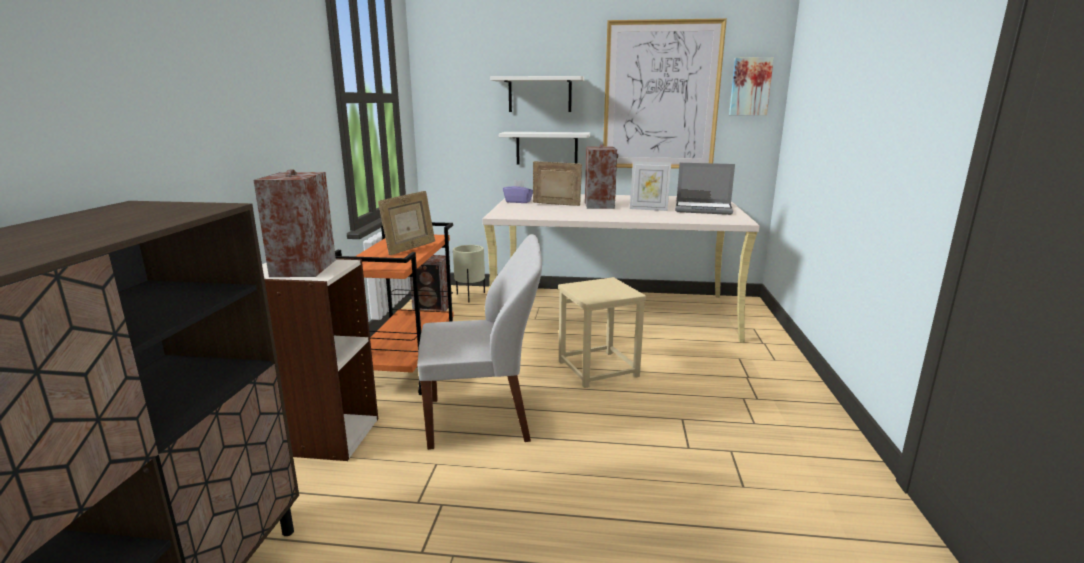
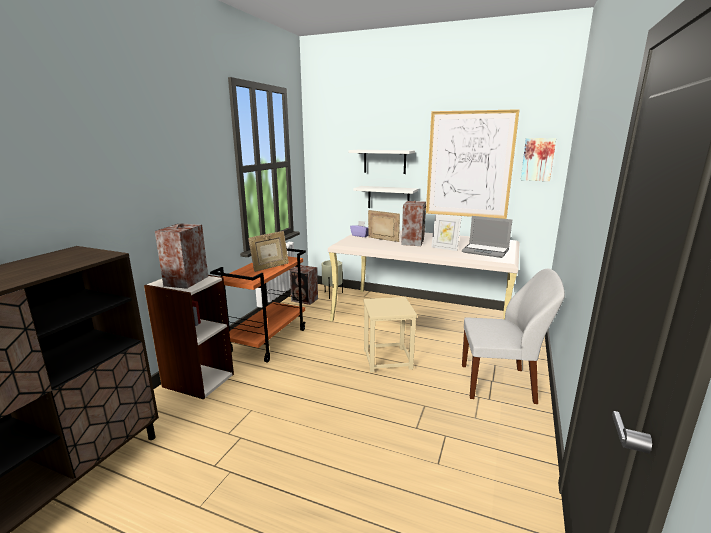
camera: 15 degrees right, 0 degrees up
white chair [417,234,542,450] -> white chair moved to [462,269,565,404]

